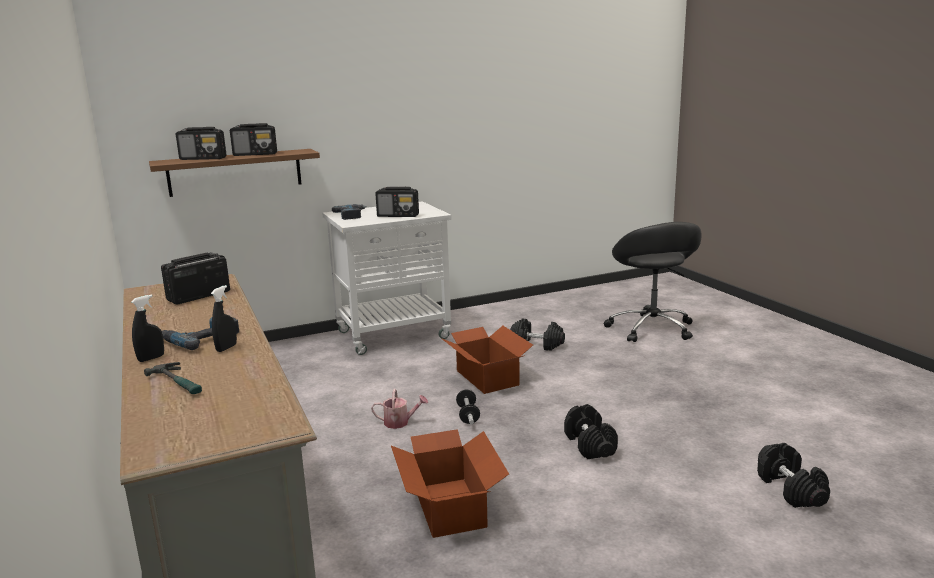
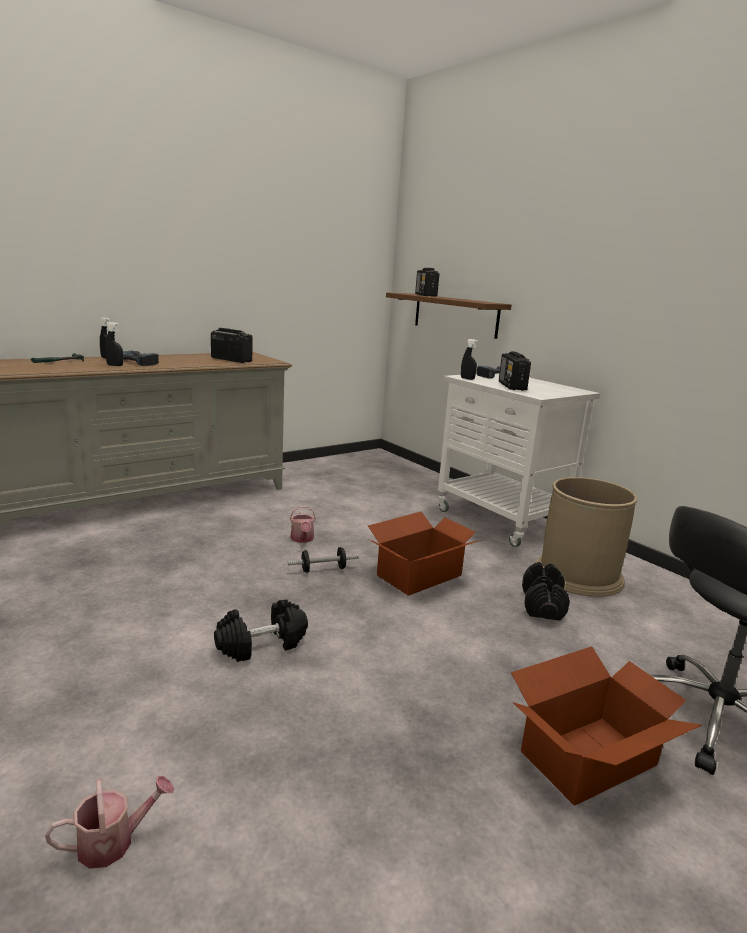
camera: 75 degrees right, 0 degrees up
radio [230,123,277,156] -> none
cardboard box [391,429,509,538] -> cardboard box moved to [511,646,702,806]
black dumbbell [757,443,830,508] -> watering can [45,776,174,869]
none -> black spray bottle [461,339,478,380]
none -> brown trash can [535,477,638,597]

